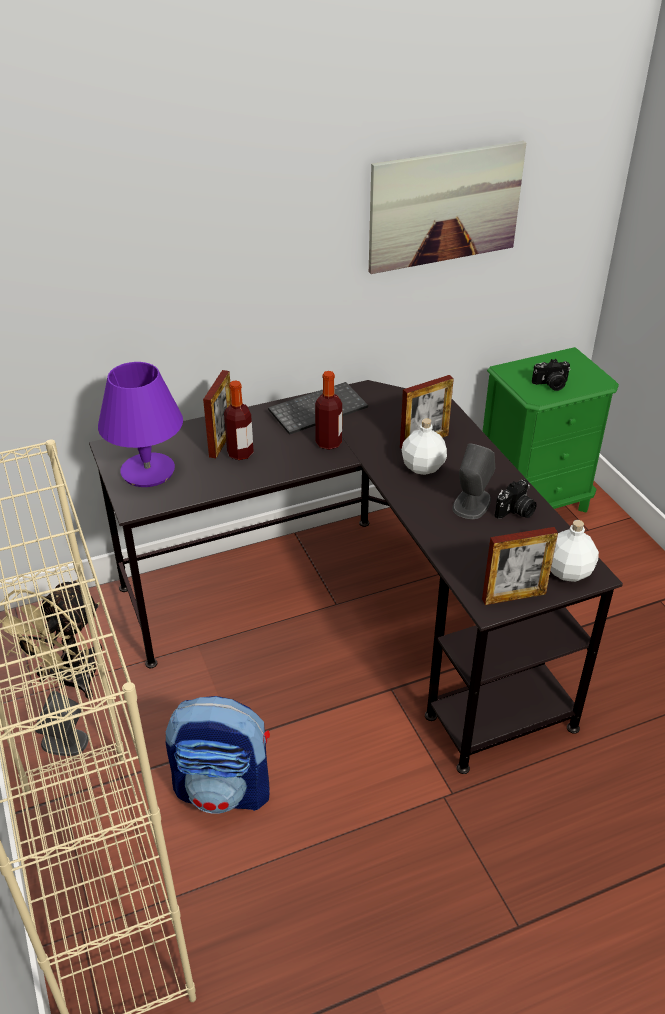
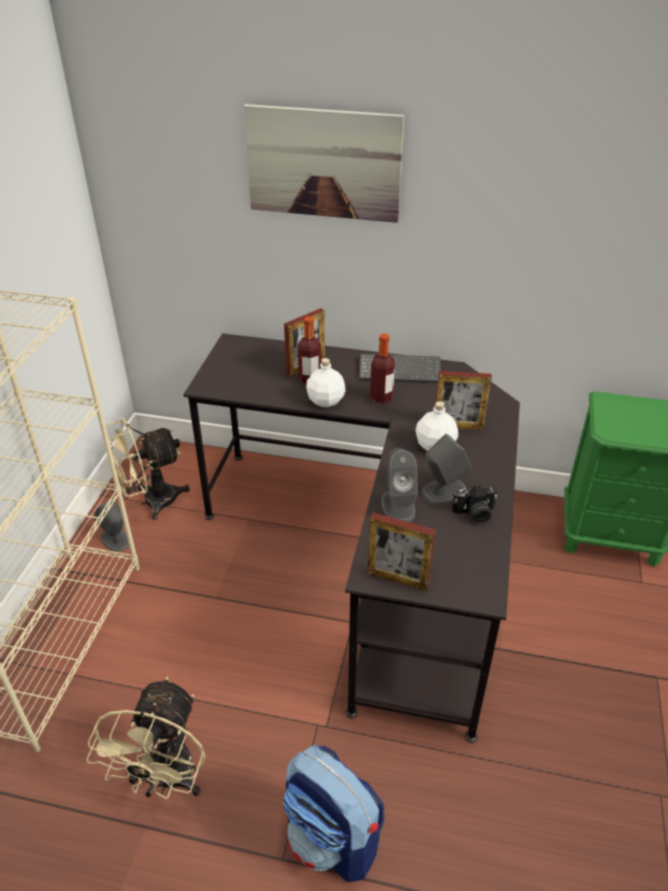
camera: 35 degrees right, 0 degrees up
purple table lamp [98,362,183,487] -> none
backpack [166,696,270,814] -> backpack moved to [283,745,384,882]
picture [369,141,526,274] -> picture moved to [244,104,404,223]
camera [532,359,570,391] -> none
white bottle [551,520,599,582] -> white bottle moved to [306,358,346,407]
none -> beige fan [86,677,205,799]
none -> grey speaker [381,448,418,522]

